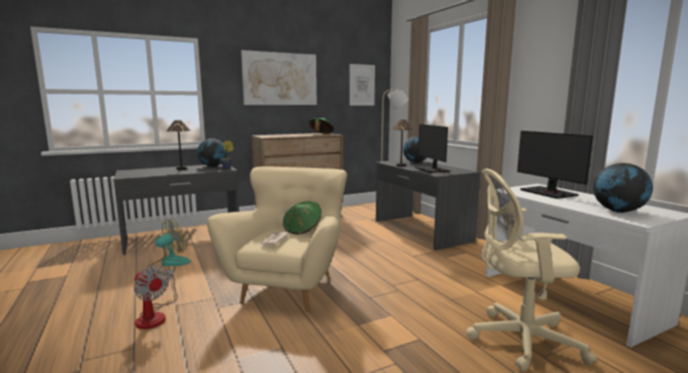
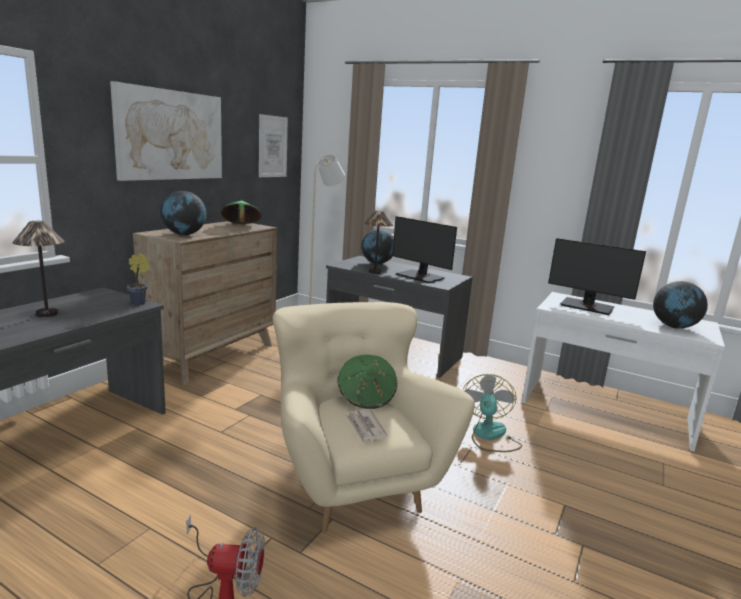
camera: 35 degrees left, 5 degrees up
fan [147,219,191,274] -> fan moved to [463,374,522,452]
globe [197,139,226,167] -> globe moved to [160,191,206,236]
beige office chair [466,169,597,371] -> none

